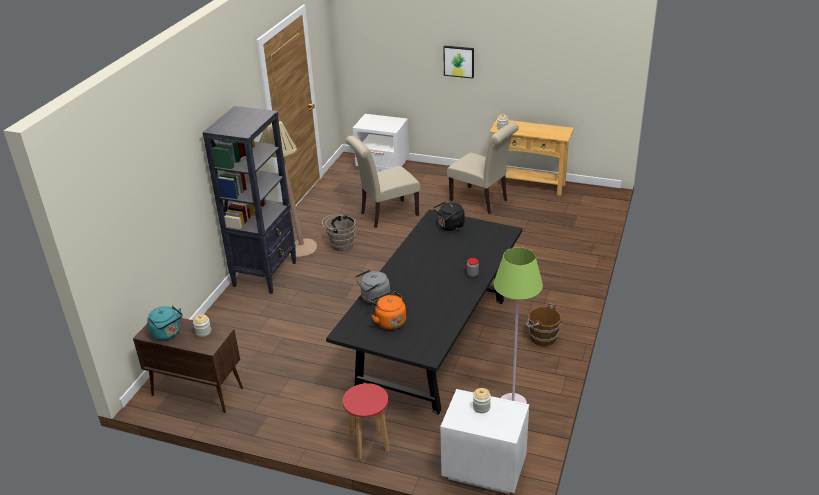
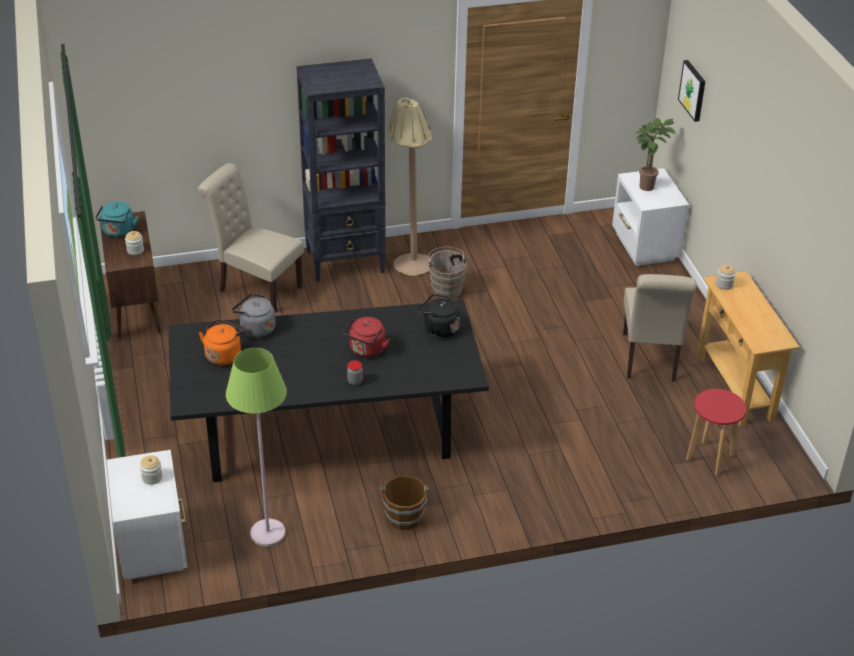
camera: 55 degrees right, 5 degrees up
red stool [343,383,389,460] -> red stool moved to [686,389,746,475]
beige chair [346,136,420,228] -> beige chair moved to [198,163,304,313]
picture [443,46,474,79] -> picture moved to [678,60,705,122]
none -> red kettle [343,317,390,357]
none -> potted plant [635,118,676,191]

